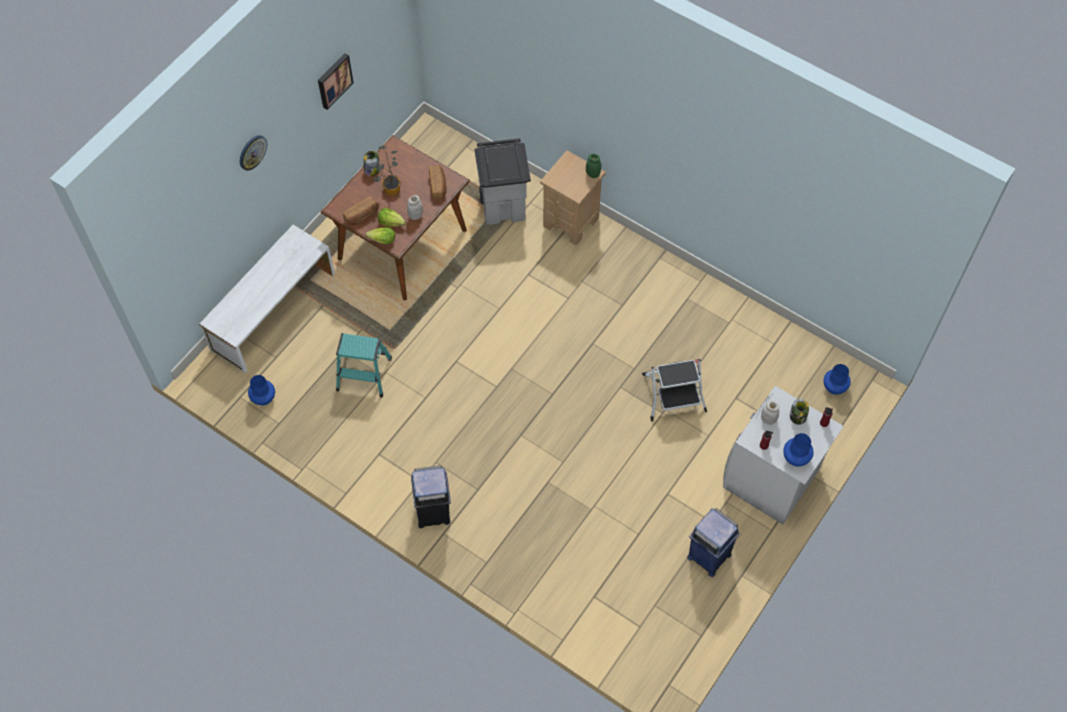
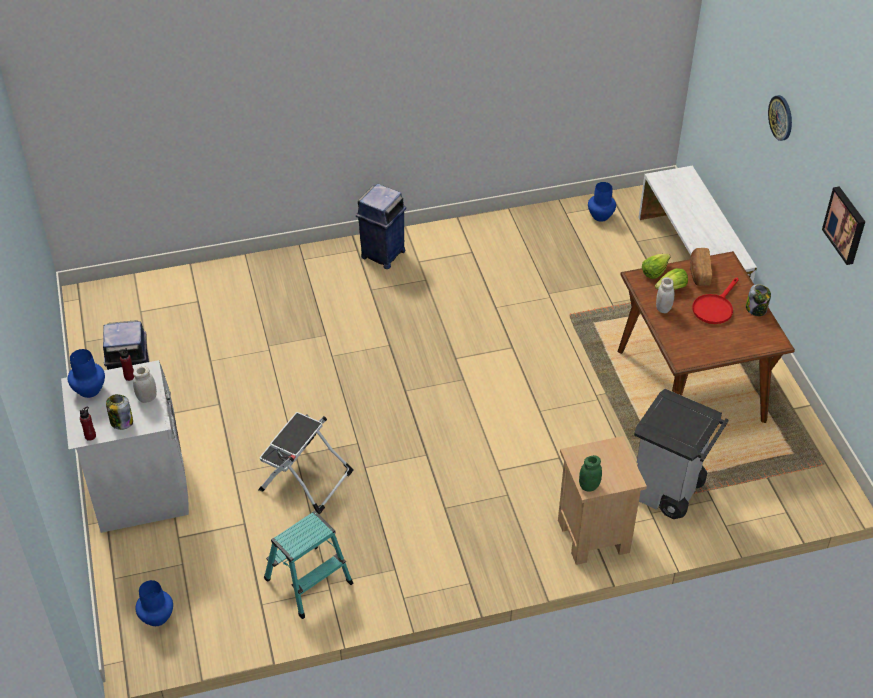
camera: 130 degrees right, 15 degrees down
turquoise step ladder [336,333,392,398] -> turquoise step ladder moved to [264,510,353,619]
potted plant [373,145,401,195] -> red frying pan [693,277,739,324]
bread [429,165,446,199] -> none

